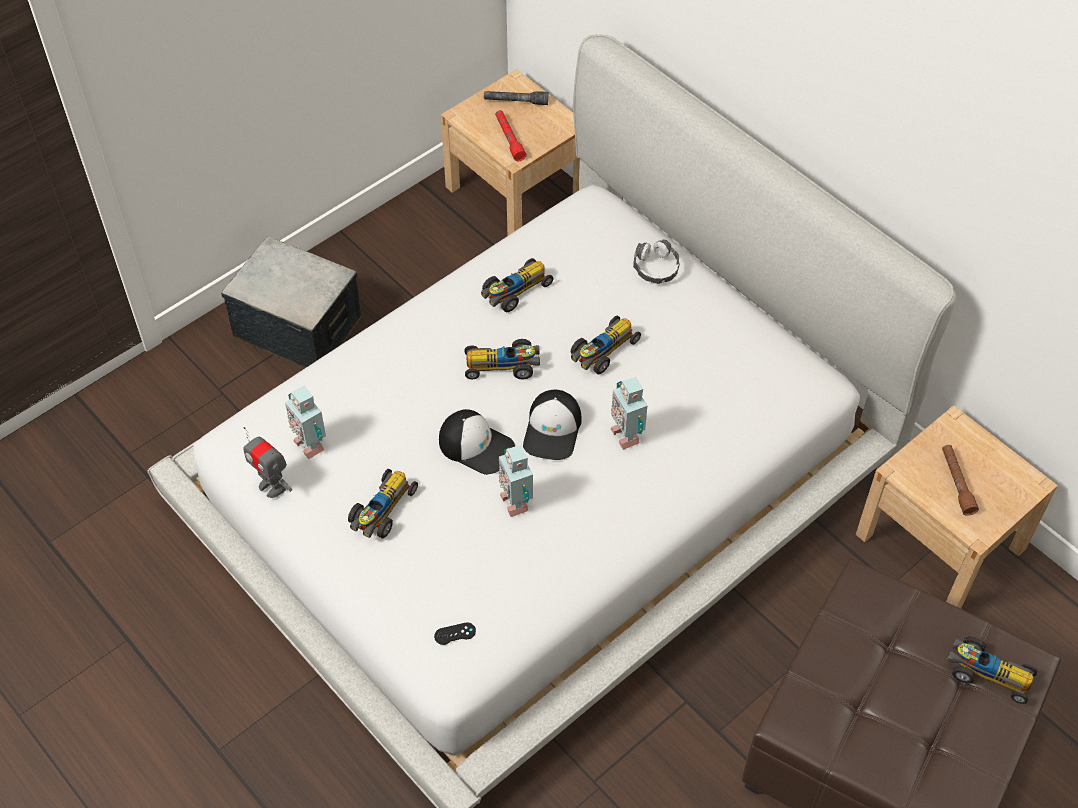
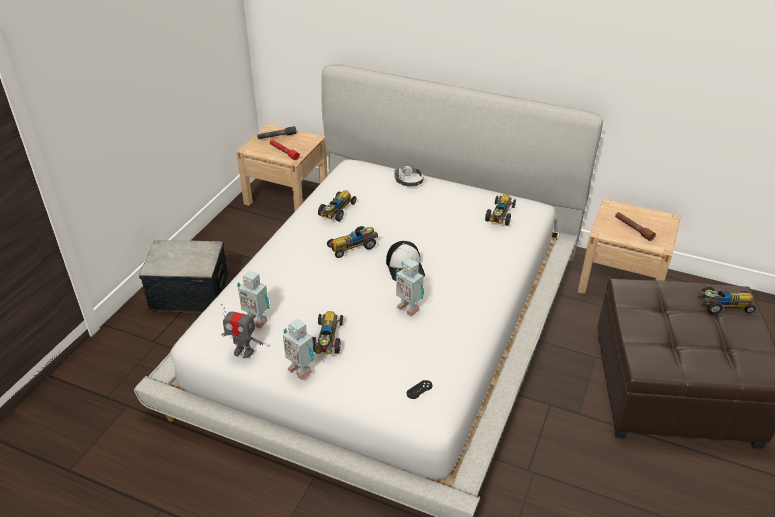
camera: 25 degrees left, 15 degrees down
cap [439,409,515,475] -> none
toy car [570,316,641,375] -> toy car moved to [485,194,516,226]
toy robot [611,377,647,450] -> toy robot moved to [283,319,314,380]

